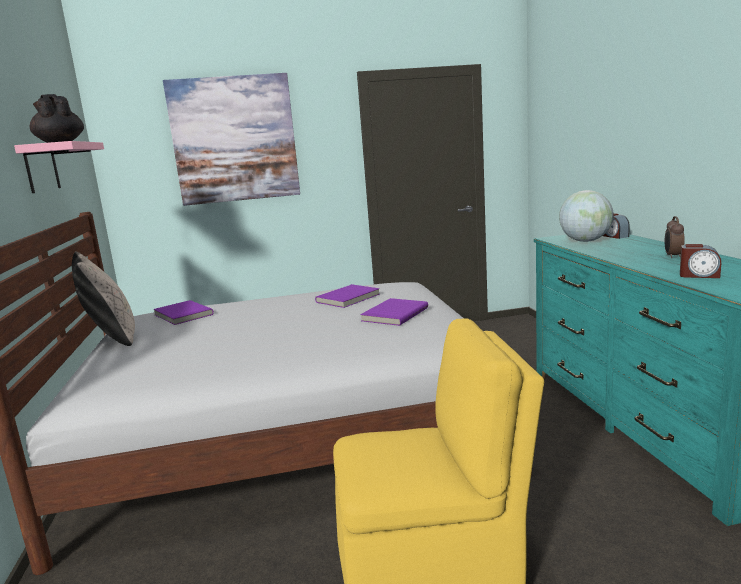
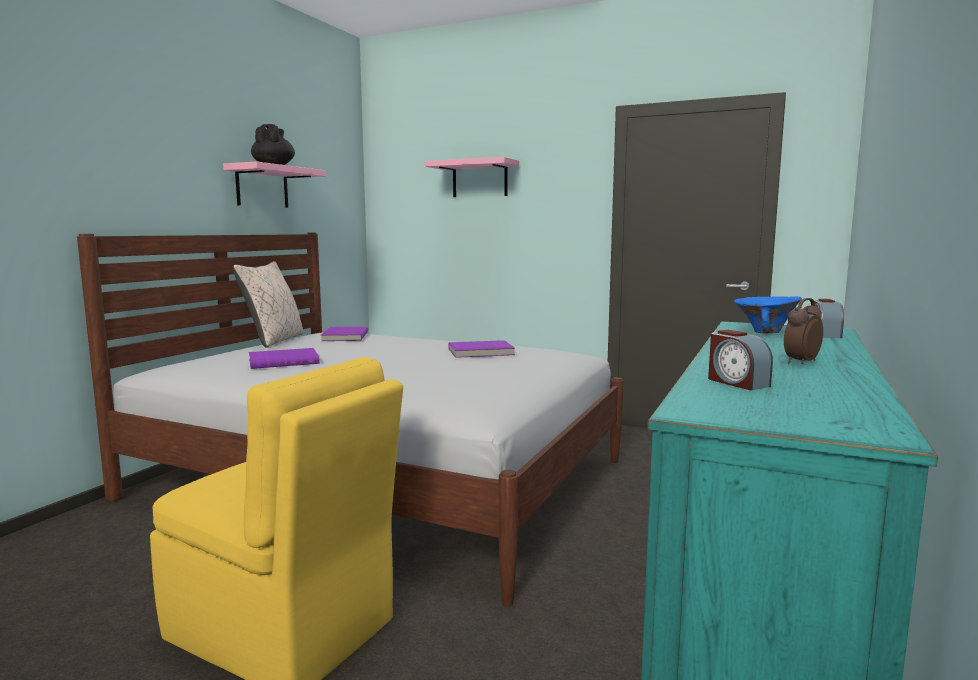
camera: 35 degrees right, 5 degrees down
picture [163,73,300,206] -> pink shelf [425,157,519,197]
purple book [360,298,428,326] -> purple book moved to [249,348,320,369]
globe [559,190,614,242] -> blue bowl [734,296,802,333]

